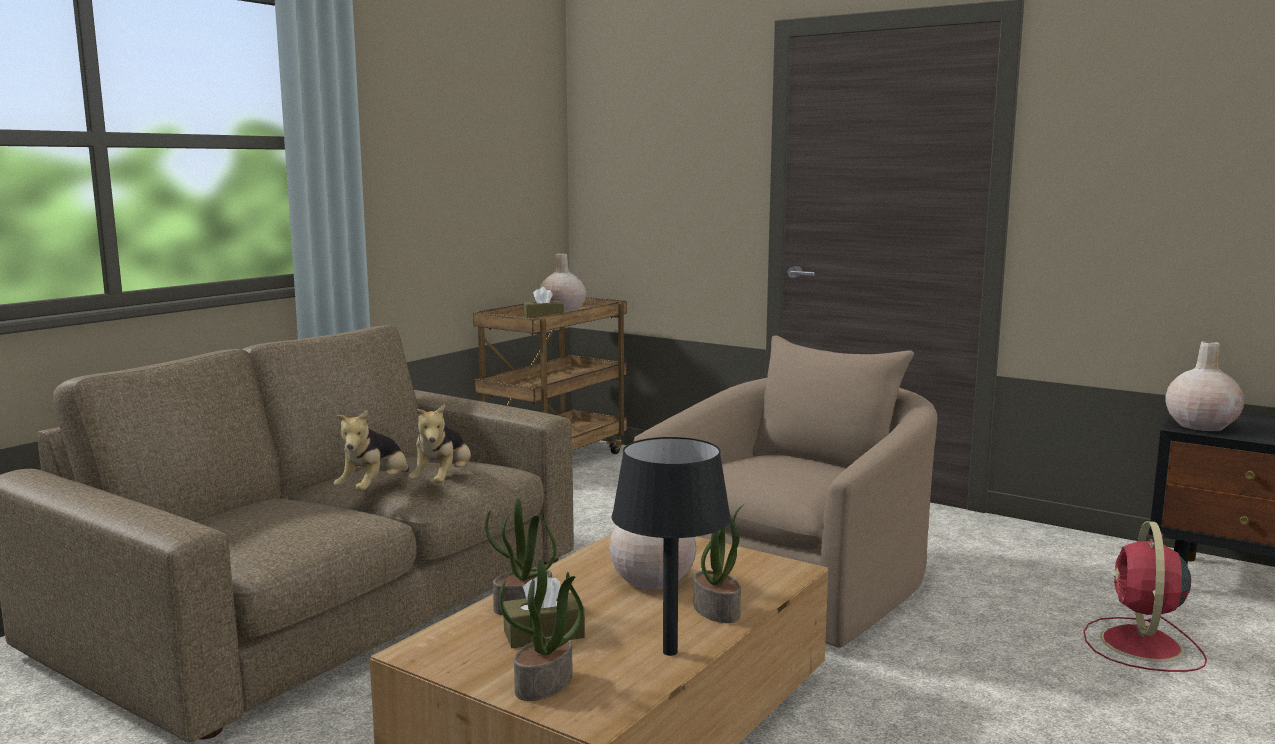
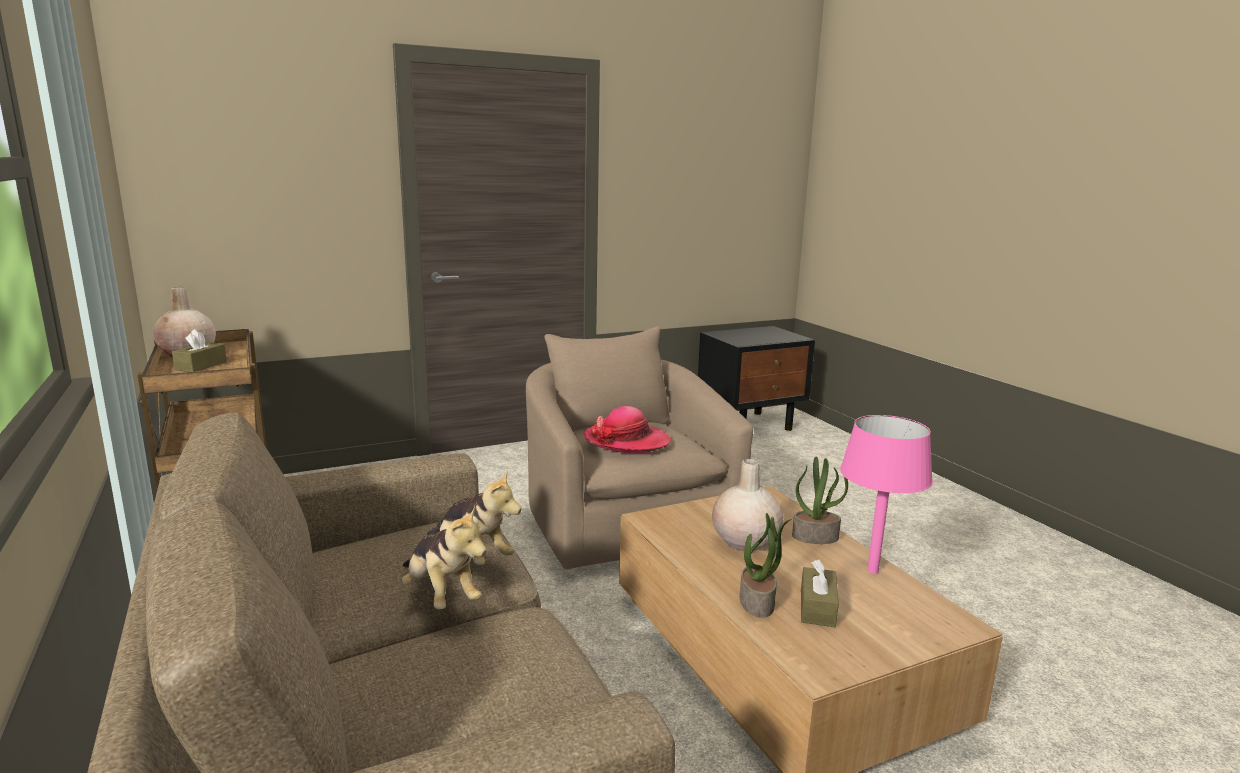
camera: 60 degrees left, 5 degrees up
potted plant [499,560,584,701] -> none
black table lamp [612,437,731,656] -> pink table lamp [840,415,933,574]
red fan [1083,521,1207,672] -> none
beige vase [1165,341,1244,431] -> none
none -> hat [584,406,671,453]

